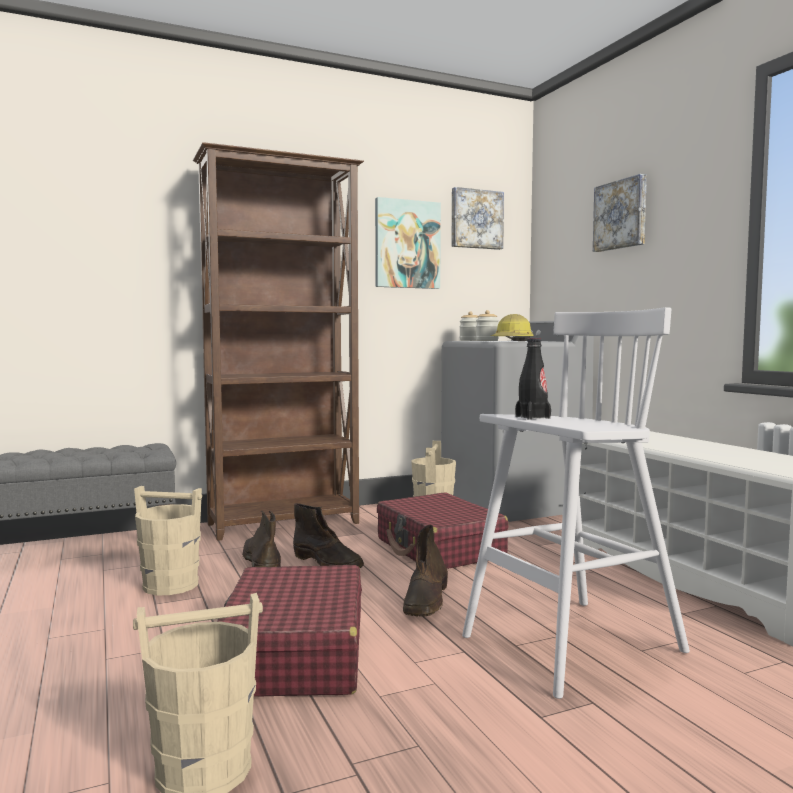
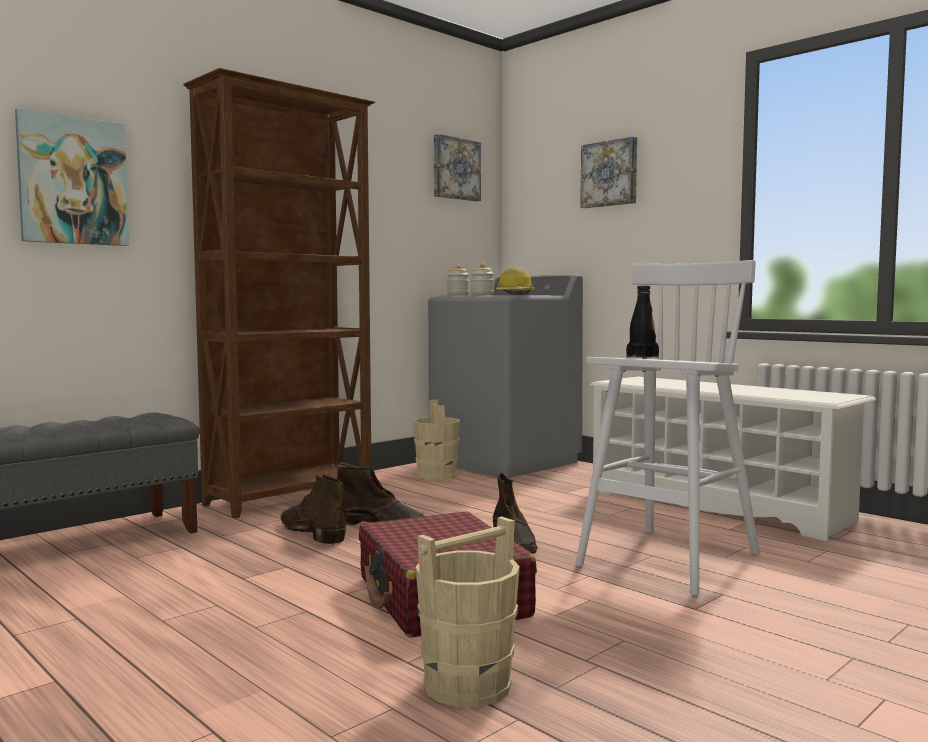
camera: 20 degrees left, 0 degrees up
beige bucket [134,486,202,595] -> none
picture [375,197,441,289] -> picture moved to [15,108,129,246]
red suitcase [377,492,509,569] -> none

